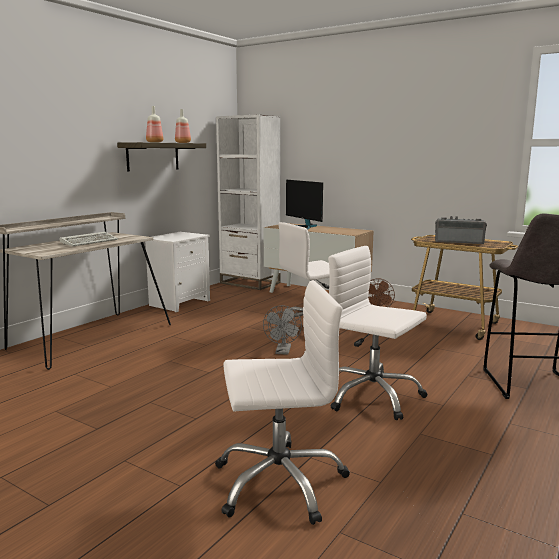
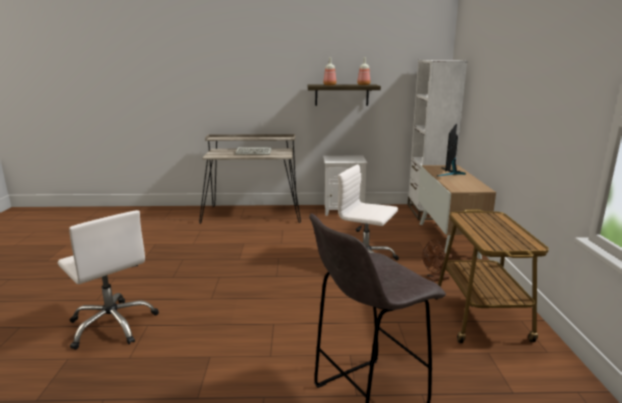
camera: 55 degrees right, 5 degrees up
grey fan [263,305,302,355] -> none
white office chair [328,246,428,420] -> none
radio [435,216,487,244] -> none

